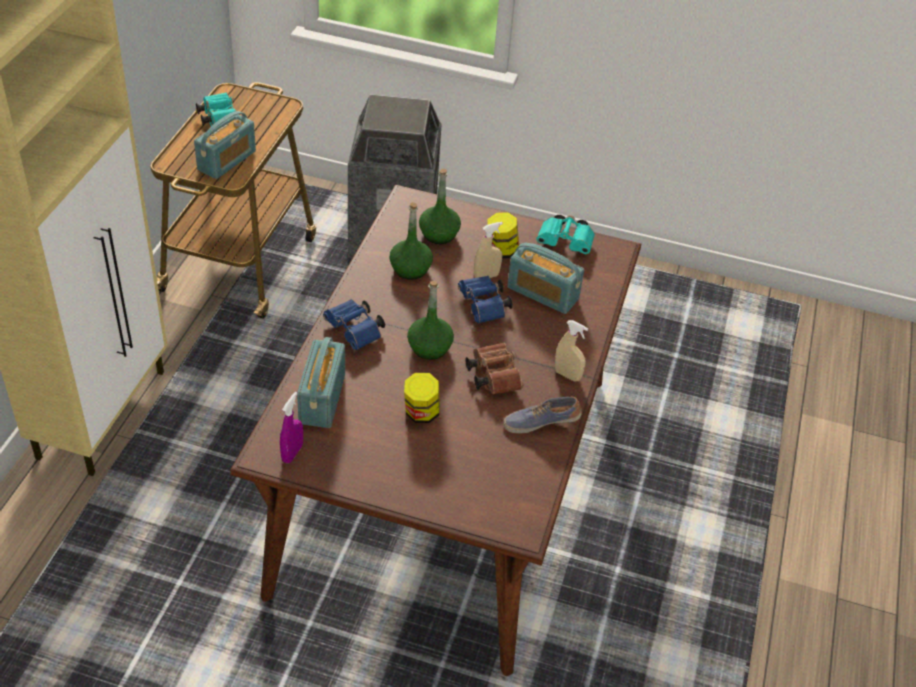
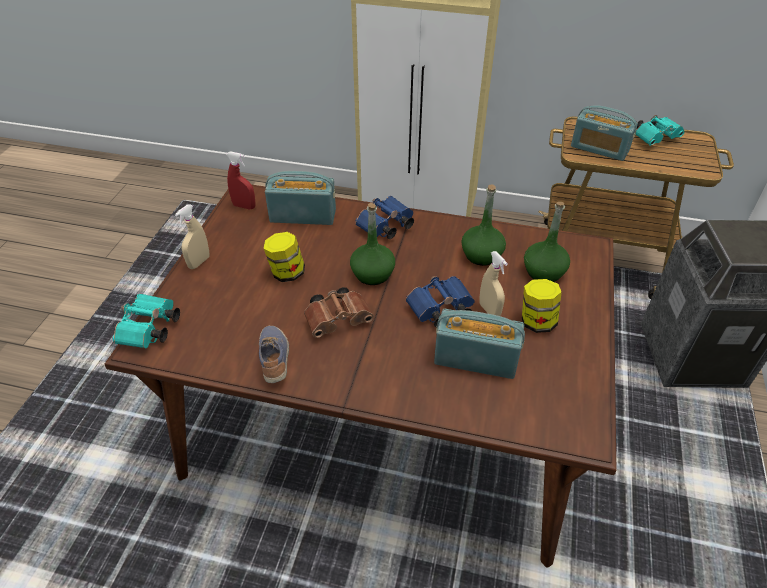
camera: 90 degrees right, 0 degrees up
purple spray bottle [280,392,303,463] -> red spray bottle [226,151,255,209]
radio [507,243,584,314] -> radio turned 75 degrees clockwise [434,309,525,379]
turquoise binoculars [536,215,595,254] -> turquoise binoculars moved to [113,294,180,348]
beige spray bottle [555,320,588,382] -> beige spray bottle moved to [175,204,209,269]

